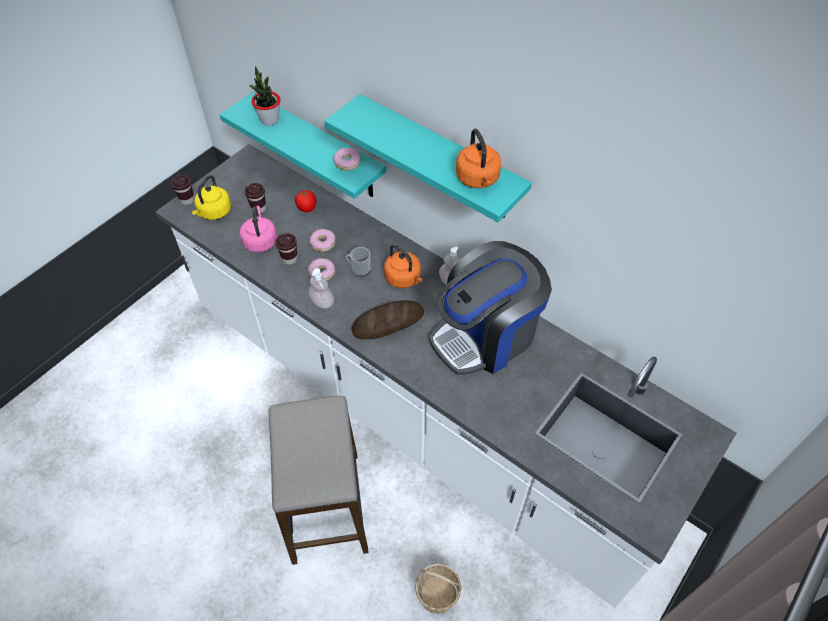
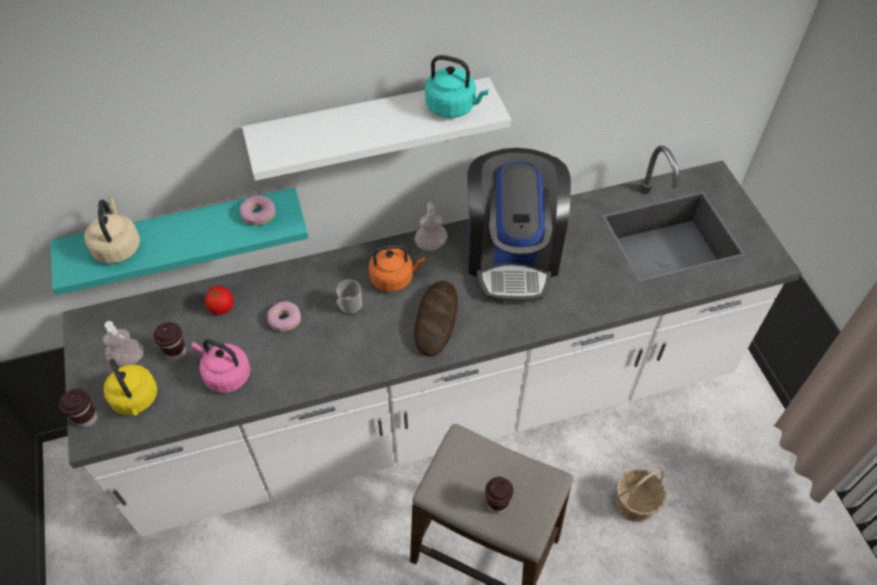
camera: 55 degrees left, 0 degrees up
potted plant [249,66,280,126] -> beige kettle [84,198,140,264]
brown cup [275,233,297,265] -> brown cup moved to [485,477,514,513]
donut [308,258,335,280] -> none
soap dispenser [308,268,334,309] -> soap dispenser moved to [103,321,144,366]
turquoise shelf [325,94,532,222] -> white shelf [242,77,511,181]
orange kettle [456,129,502,188] -> turquoise kettle [425,55,489,118]

